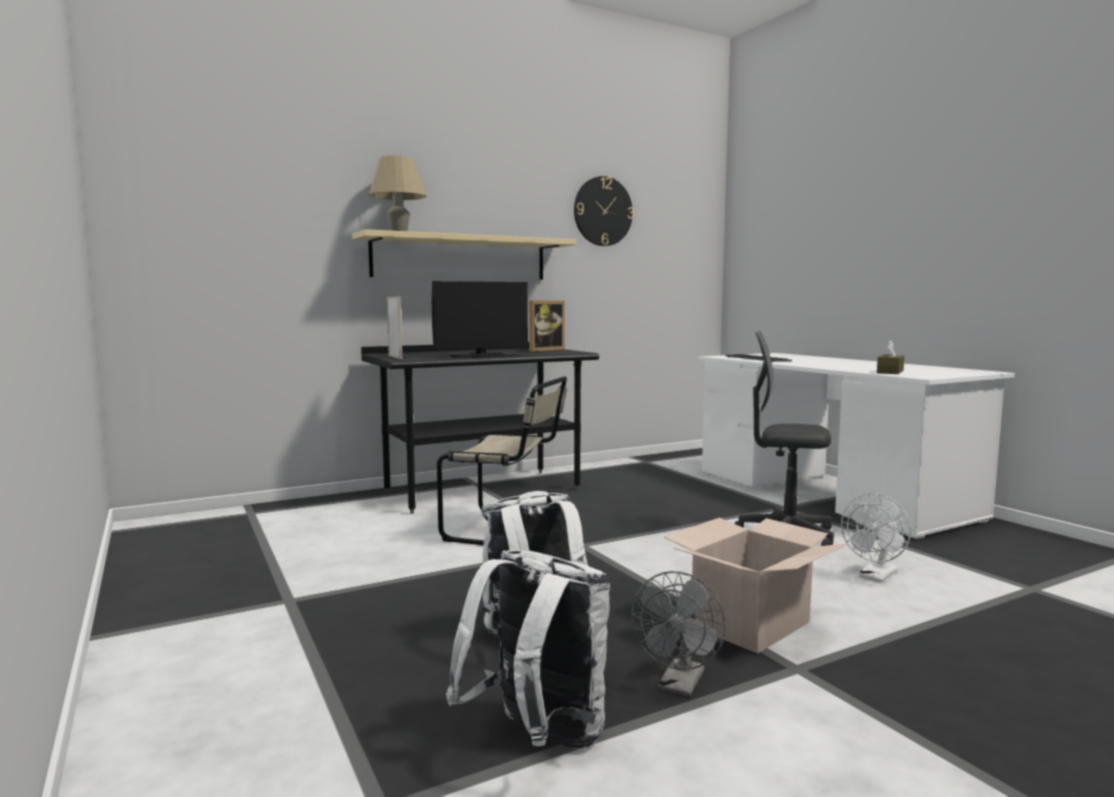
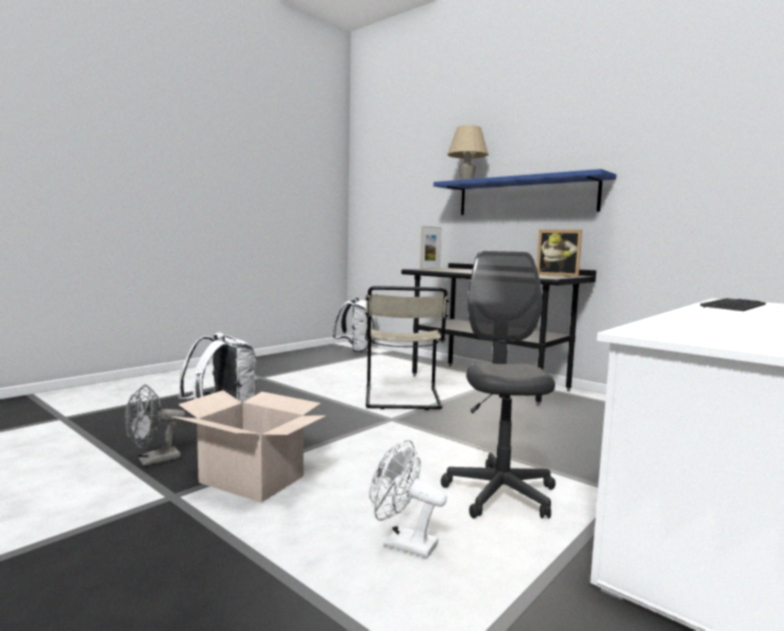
camera: 70 degrees right, 0 degrees up
beige shelf [352,229,576,280] -> blue shelf [433,169,616,215]
monitor [432,281,528,358] -> none
white backpack [446,550,610,749] -> white backpack moved to [332,298,376,353]
wall clock [574,176,634,246] -> none
grey fan [631,571,726,697] -> grey fan turned 45 degrees counterclockwise [124,384,185,466]
brown tissue box [877,340,904,374] -> none

